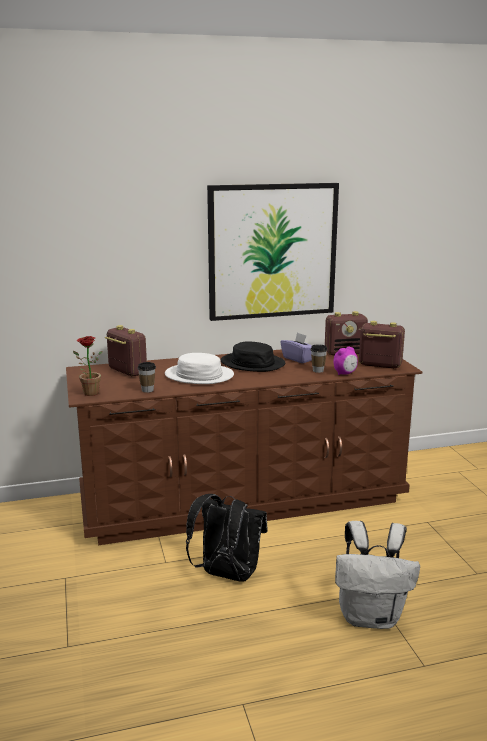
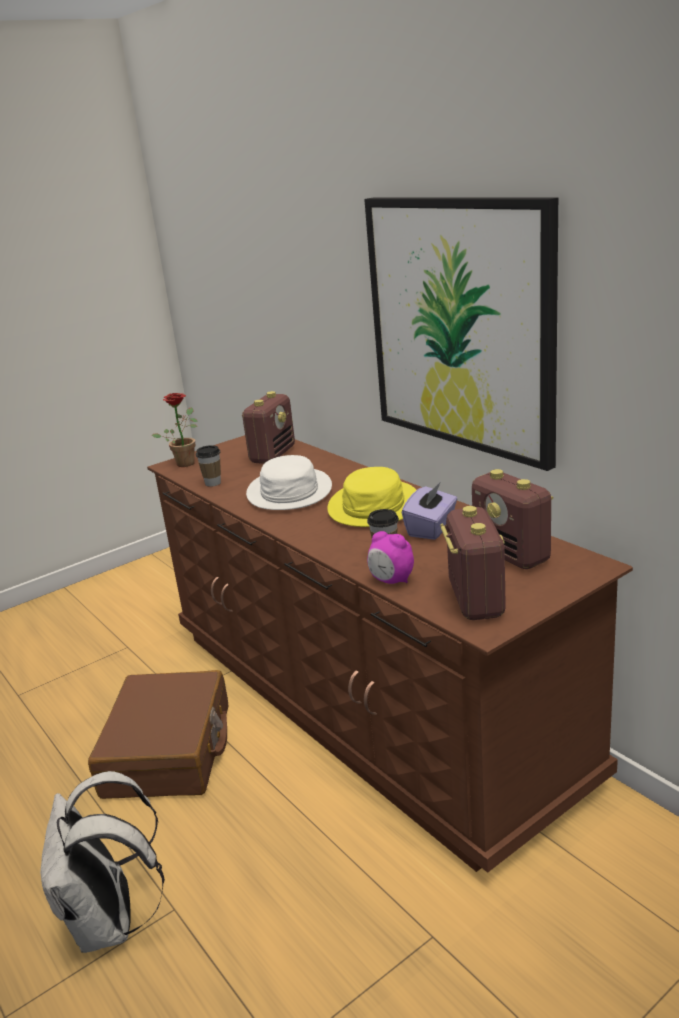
camera: 70 degrees right, 5 degrees up
black backpack [186,494,268,581] -> brown suitcase [88,670,228,799]
black hat [221,342,285,372] -> yellow hat [327,467,416,527]

